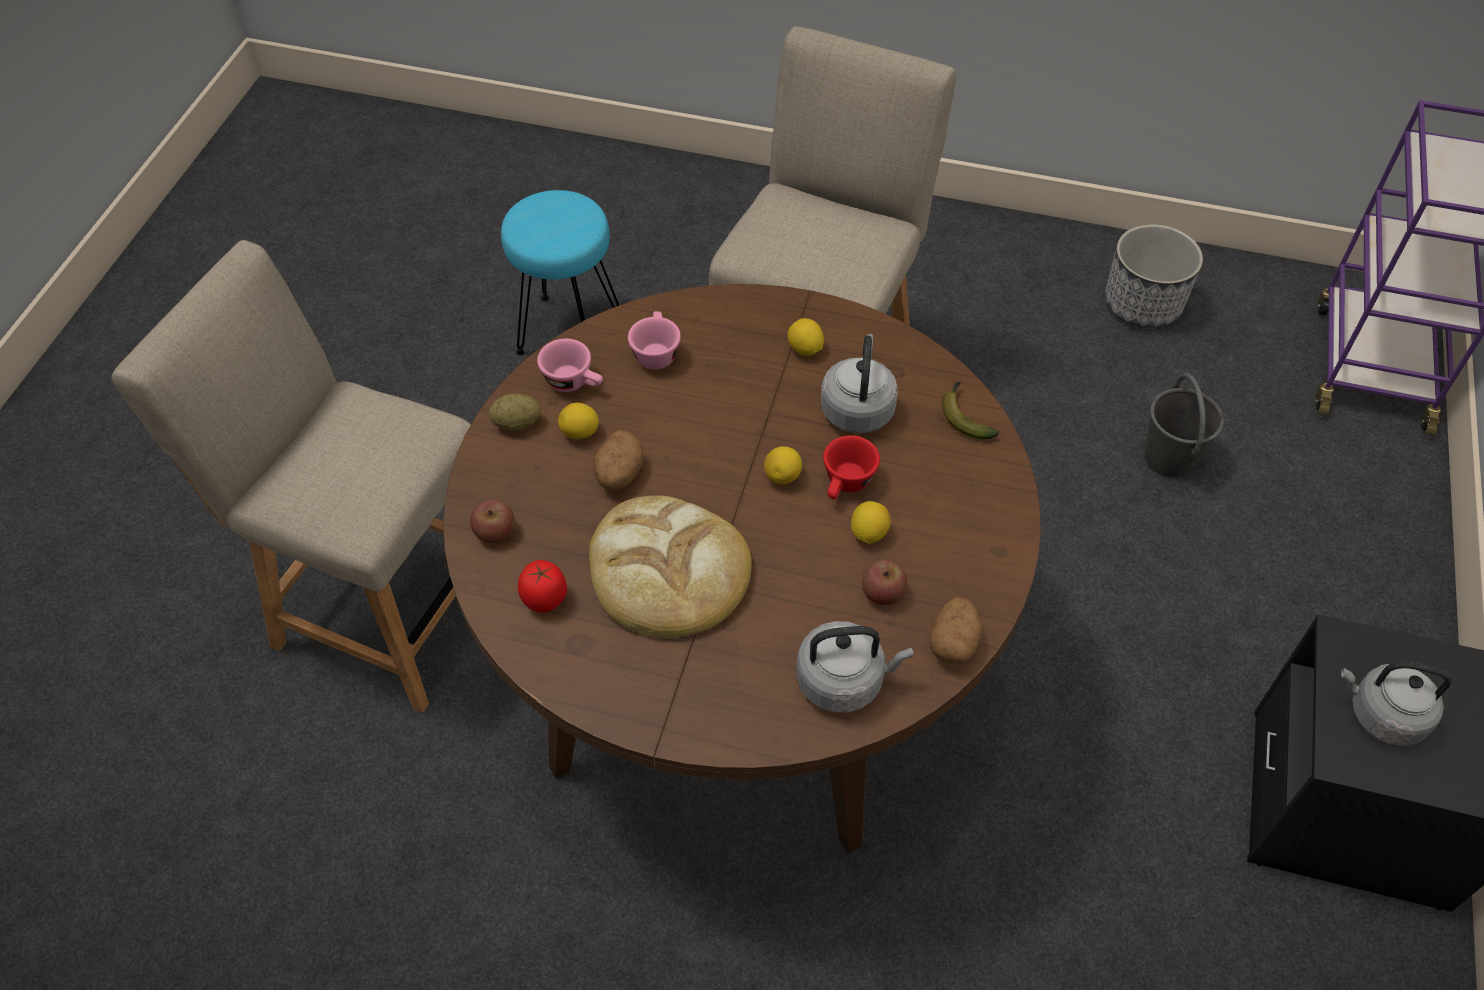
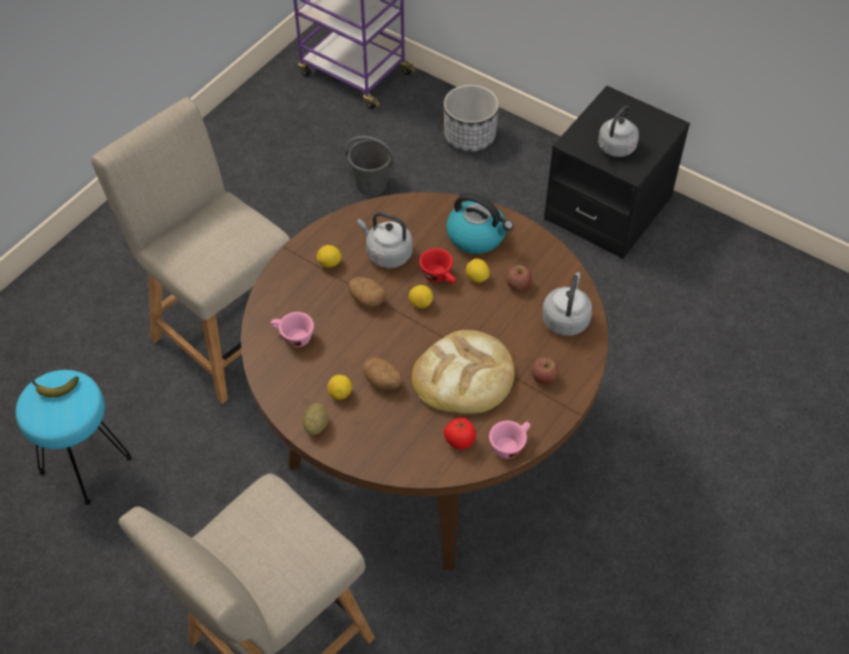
camera: 70 degrees left, 0 degrees up
apple [470,500,515,543] -> apple moved to [531,357,559,384]
pink cup [537,339,603,392] -> pink cup moved to [489,421,530,459]
potato [929,597,982,664] -> potato moved to [348,277,386,307]
banana [942,382,999,439] -> banana moved to [32,376,79,397]
planter [1105,224,1203,328] -> planter moved to [444,85,499,152]
none -> kettle [446,193,513,254]

